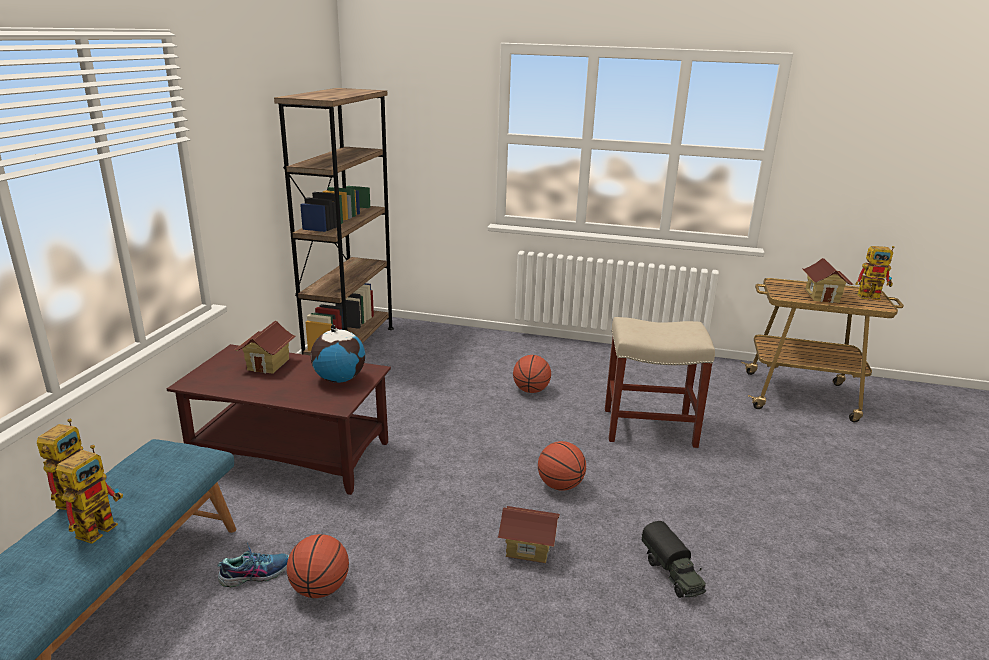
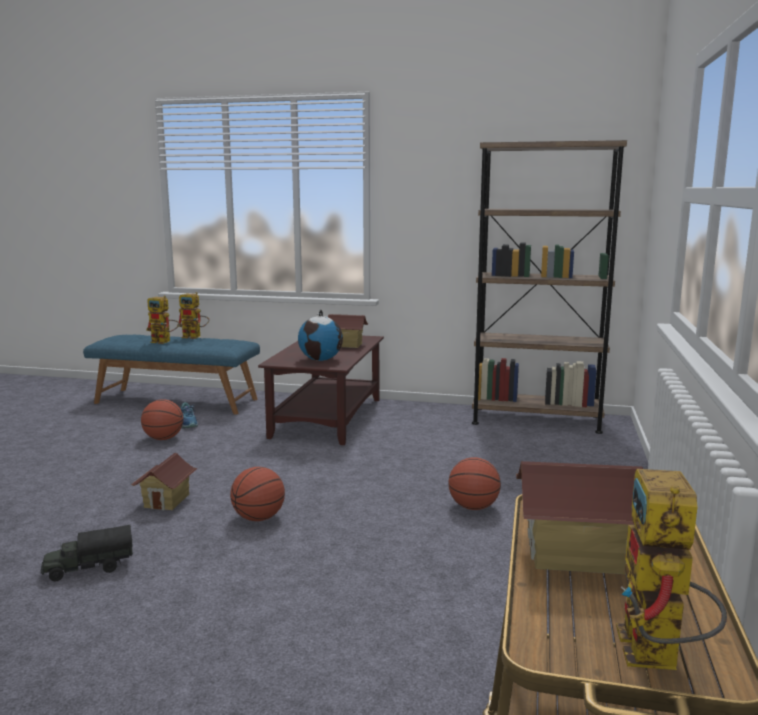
camera: 90 degrees right, 10 degrees down
beige stool [605,317,715,448] -> none

